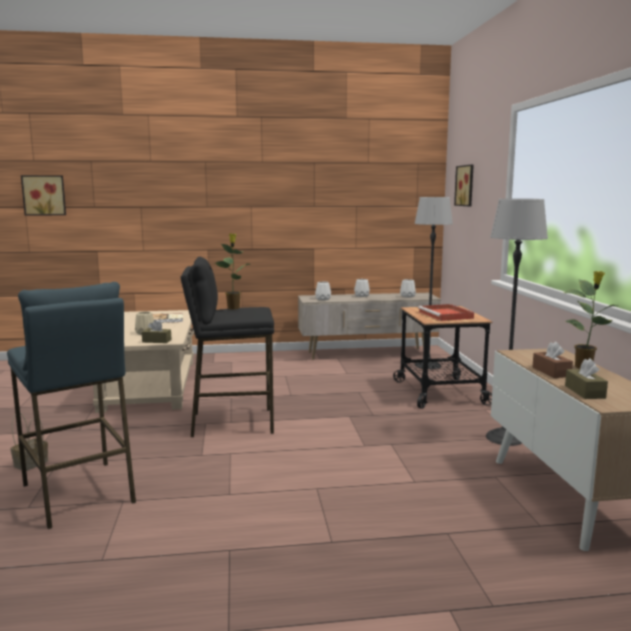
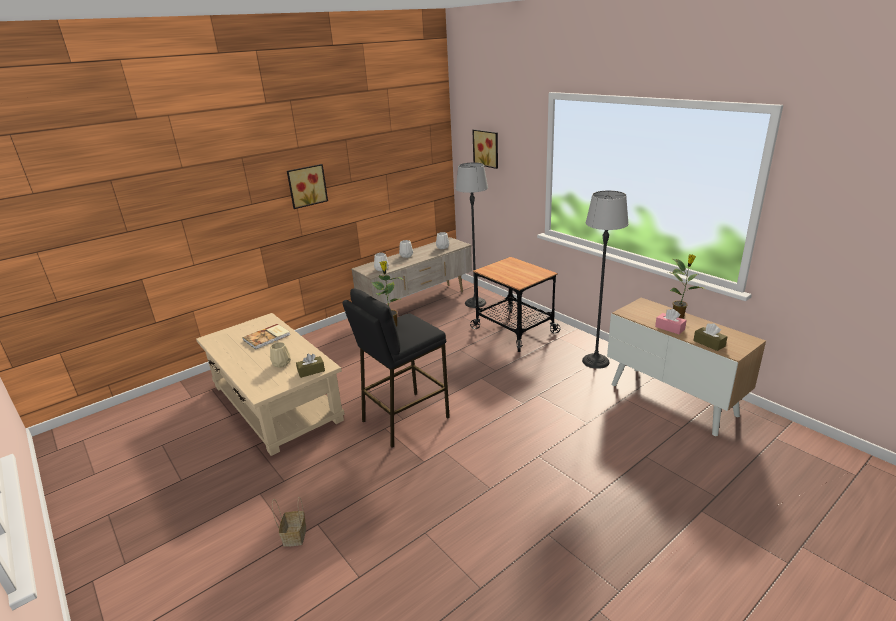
camera: 30 degrees left, 15 degrees up
blue stool [7,282,136,529] -> none
picture [21,175,66,216] -> picture moved to [287,164,328,209]
red tray [418,304,474,321] -> none
brown tissue box [532,342,573,378] -> pink tissue box [655,309,687,334]

